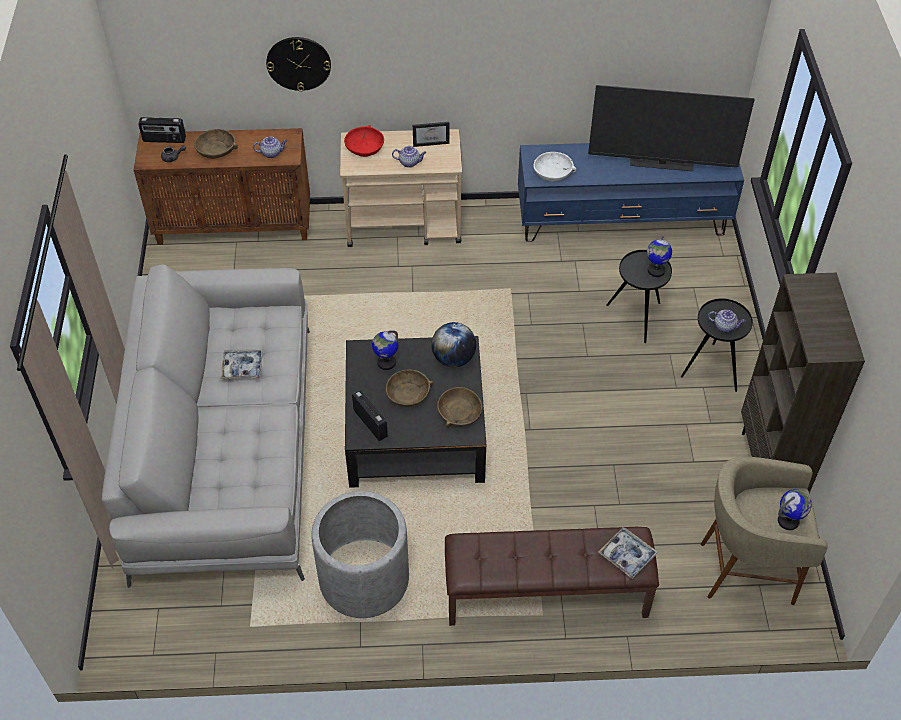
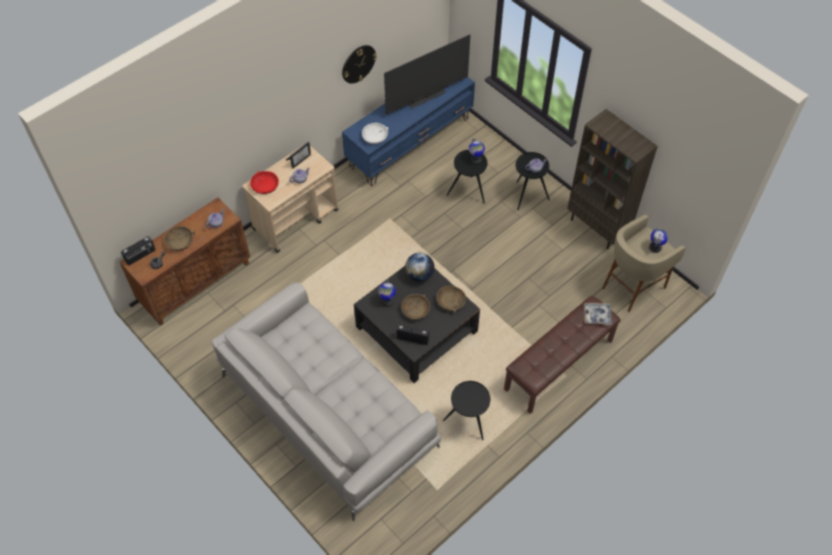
camera: 40 degrees left, 5 degrees up
tray [220,349,263,379] -> none
wall clock [266,37,331,92] -> wall clock moved to [342,45,377,84]
grey planter [311,491,409,618] -> black side table [443,381,490,440]

